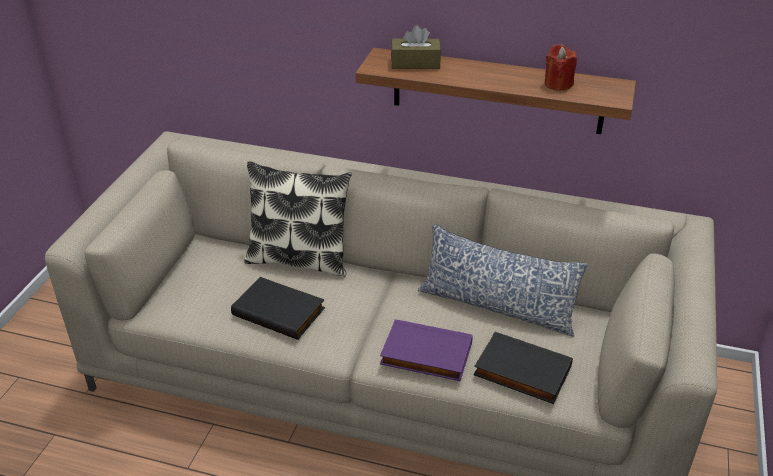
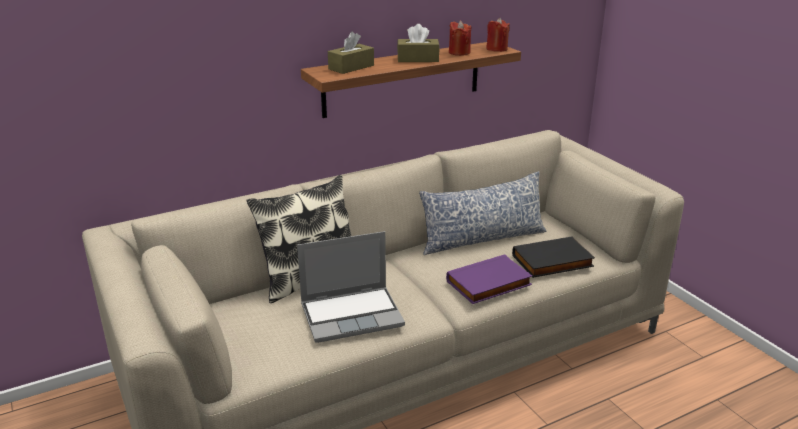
camera: 45 degrees left, 10 degrees down
black book [231,277,325,340] -> laptop [297,231,405,343]
none -> brown tissue box [397,24,440,62]
none -> red candle [486,17,510,52]

